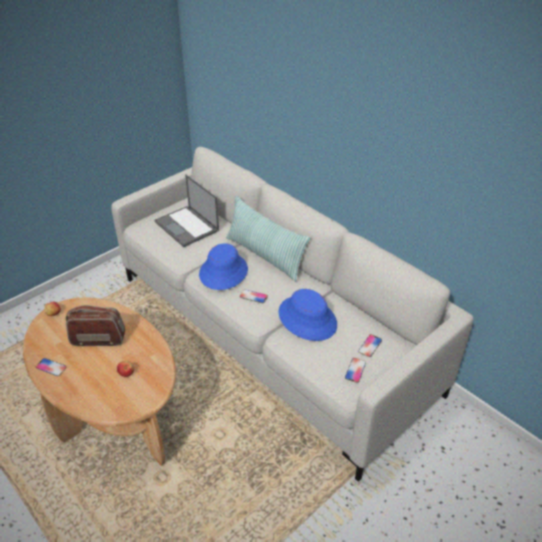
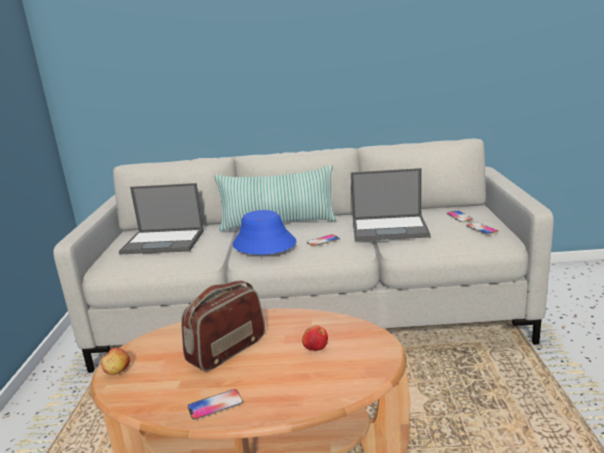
camera: 45 degrees left, 20 degrees down
blue hat [278,289,337,341] -> laptop [351,168,430,241]

